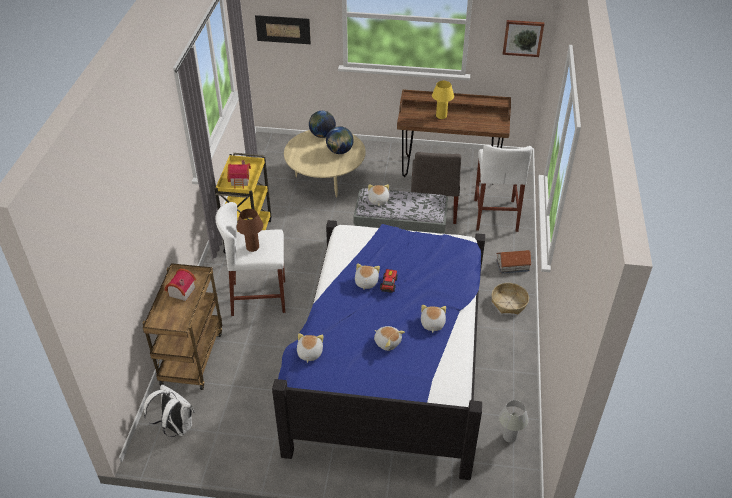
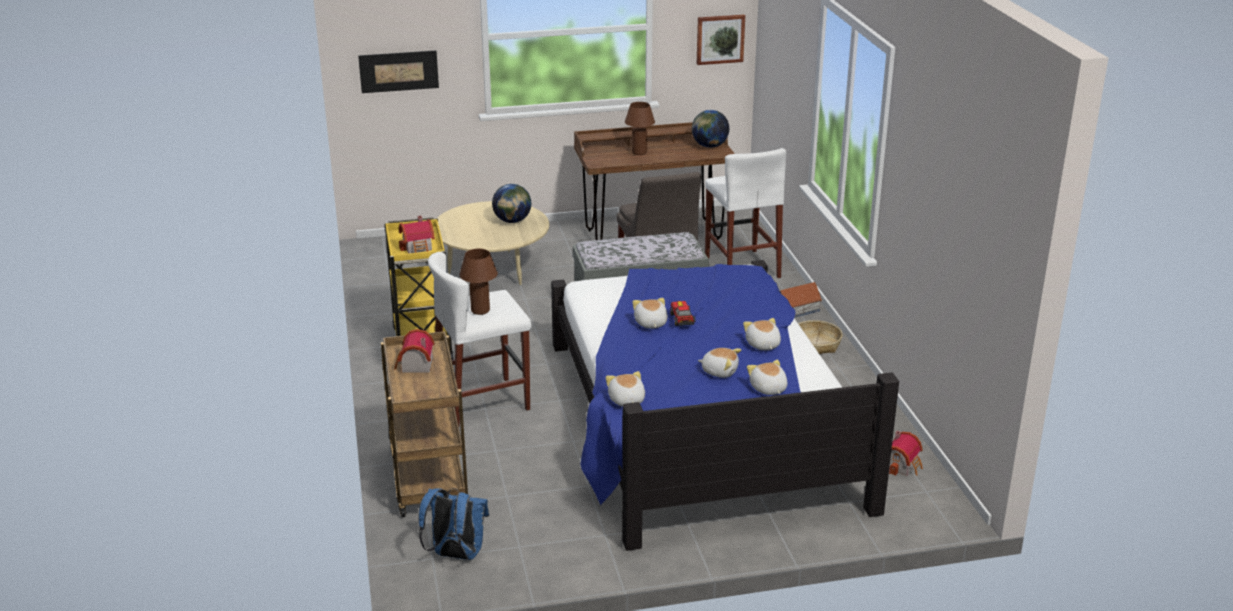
camera: 20 degrees left, 15 degrees down
white backpack [144,385,195,437] -> blue backpack [418,488,489,560]
globe [309,111,336,138] -> globe moved to [692,110,729,148]
plush toy [368,184,389,206] -> plush toy moved to [747,360,787,395]
yellow table lamp [432,81,454,119] -> brown table lamp [625,102,655,155]
white table lamp [499,400,529,442] -> toy house [889,431,923,476]

